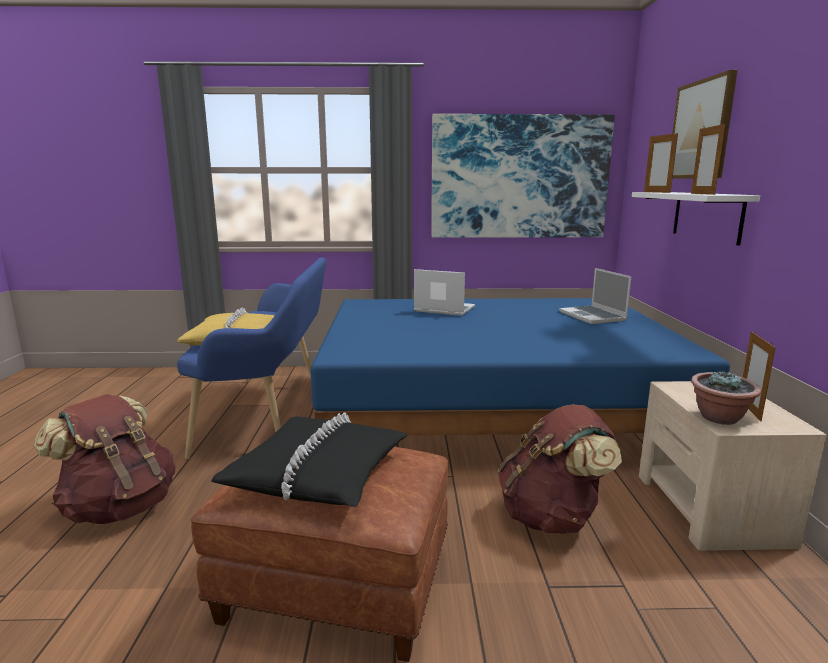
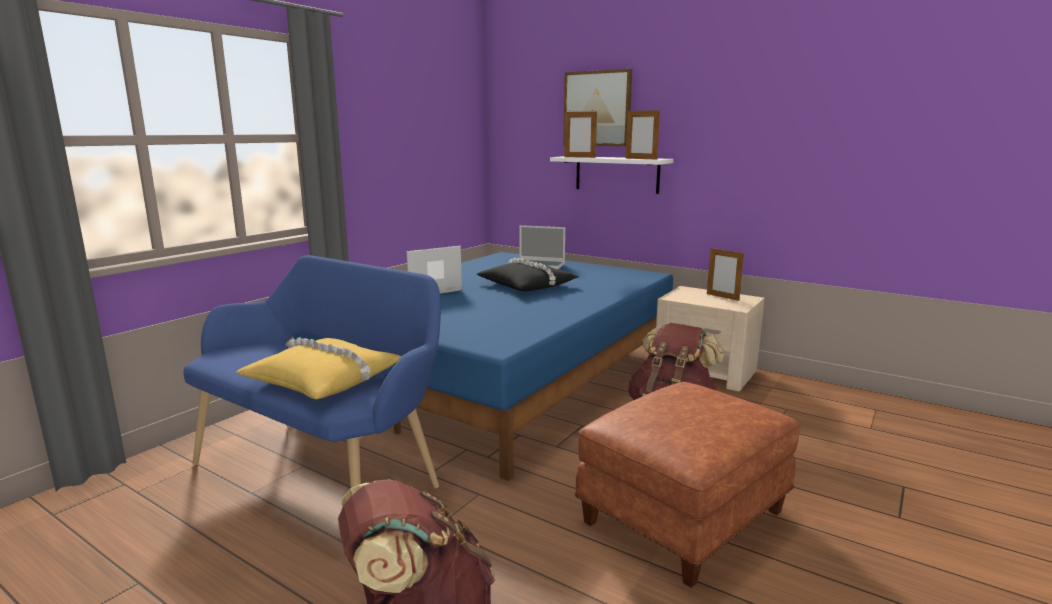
camera: 55 degrees left, 0 degrees up
black pillow [211,413,408,507] -> black pillow moved to [477,258,579,291]
picture [431,114,615,238] -> none
potted plant [691,371,761,425] -> none

